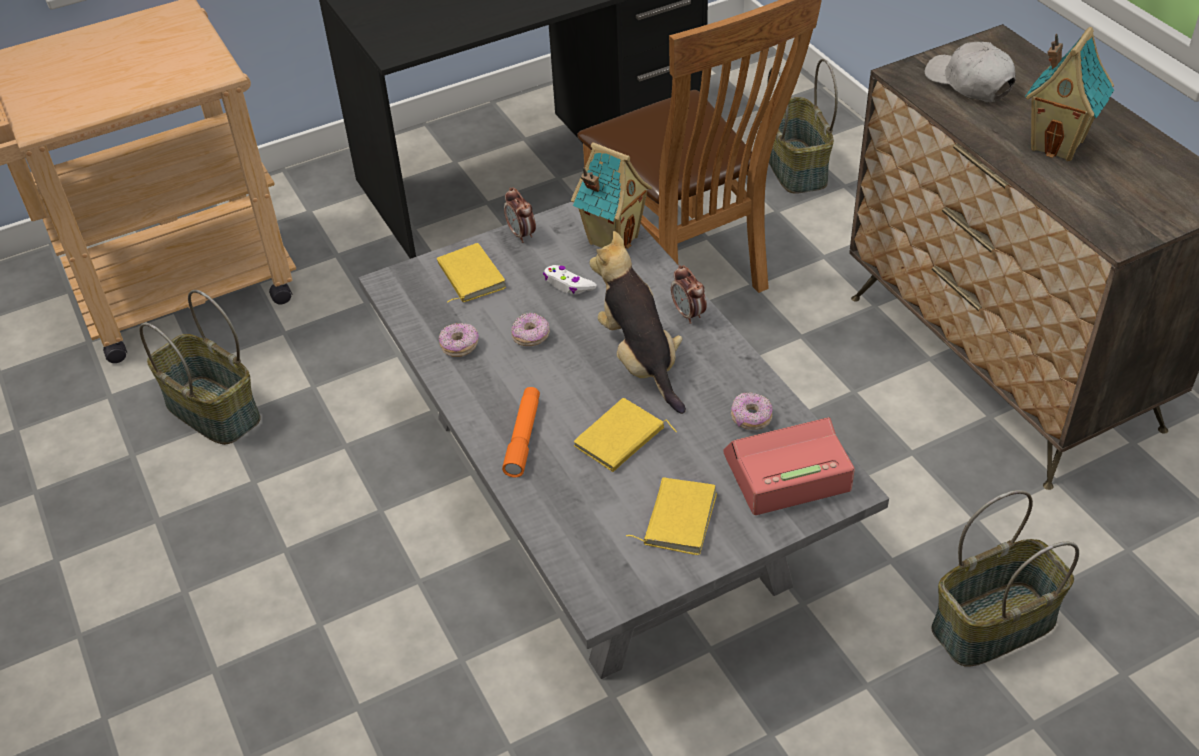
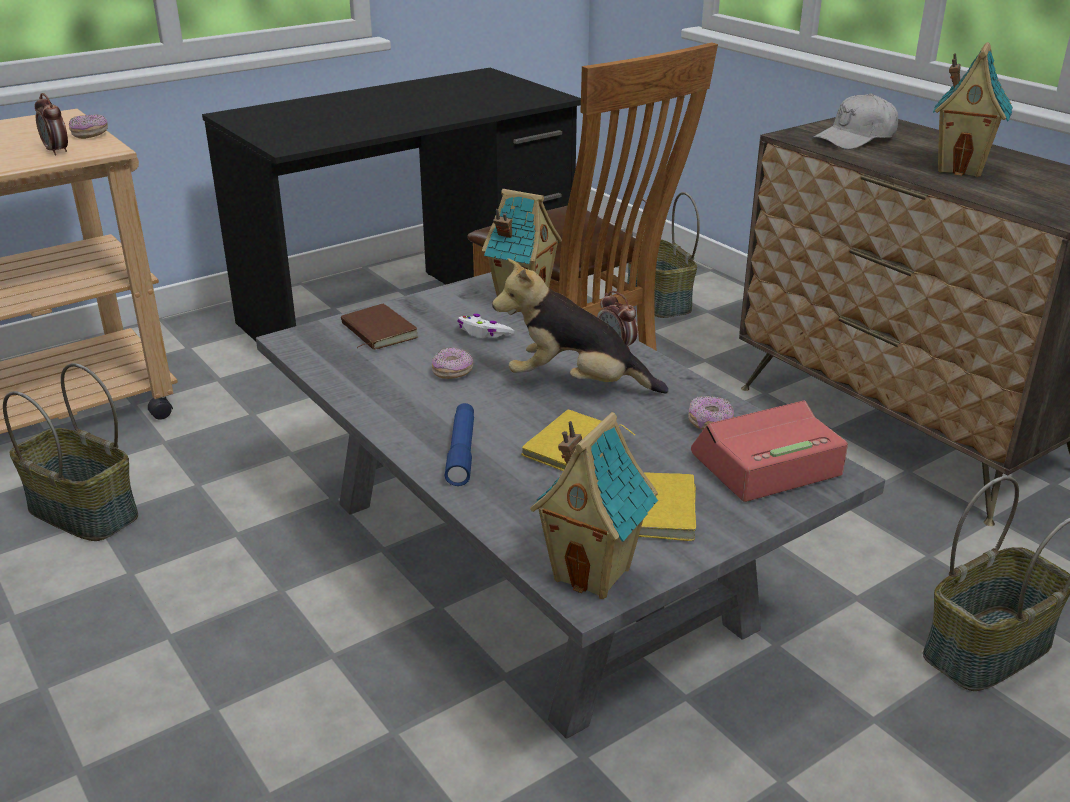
camera: 10 degrees left, 15 degrees down
yellow book [437,243,506,303] -> brown book [341,304,418,350]
donut [439,323,479,357] -> donut moved to [69,114,108,139]
orange flashlight [502,387,540,477] -> blue flashlight [444,403,474,486]
alarm clock [504,187,536,243] -> alarm clock moved to [35,93,68,156]
plush toy [589,231,686,414] -> plush toy turned 45 degrees counterclockwise [492,258,668,394]
white cap [925,42,1016,102] -> white cap turned 75 degrees counterclockwise [813,93,898,149]
none -> toy house [530,412,658,599]

